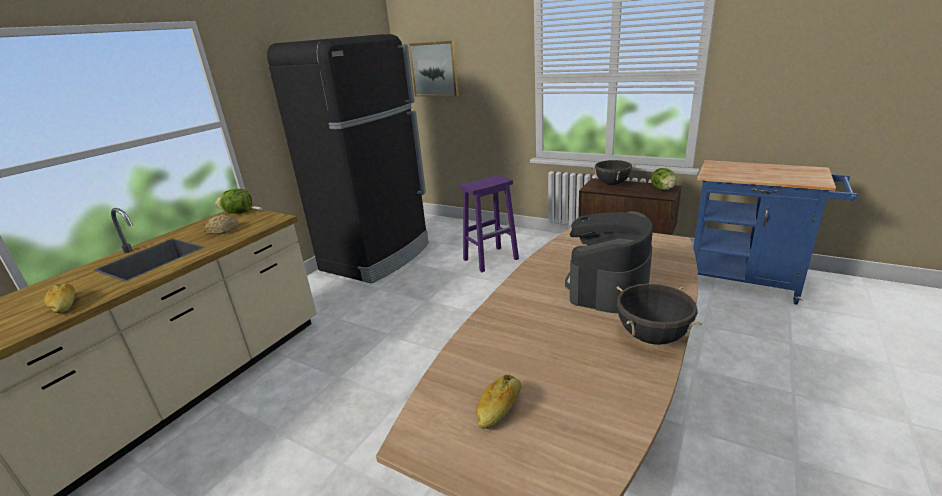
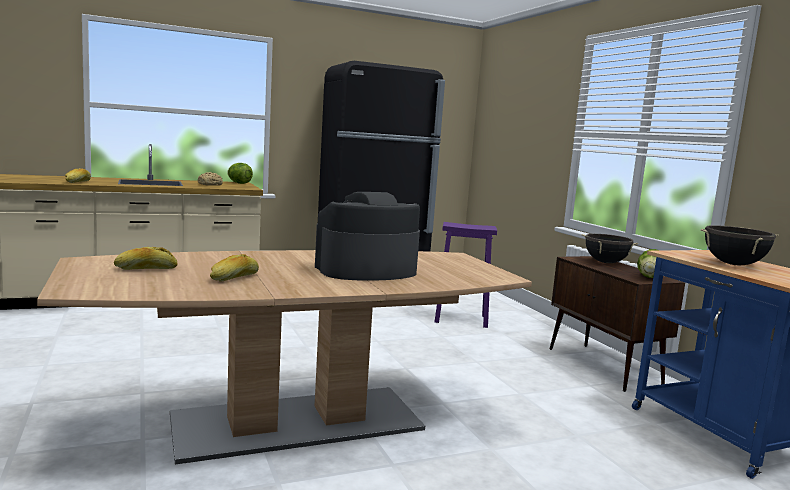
camera: 35 degrees right, 15 degrees down
picture [409,41,459,97] -> none
black cooking pot [617,284,702,345] -> black cooking pot moved to [701,225,779,265]
none -> bread [210,254,259,281]

